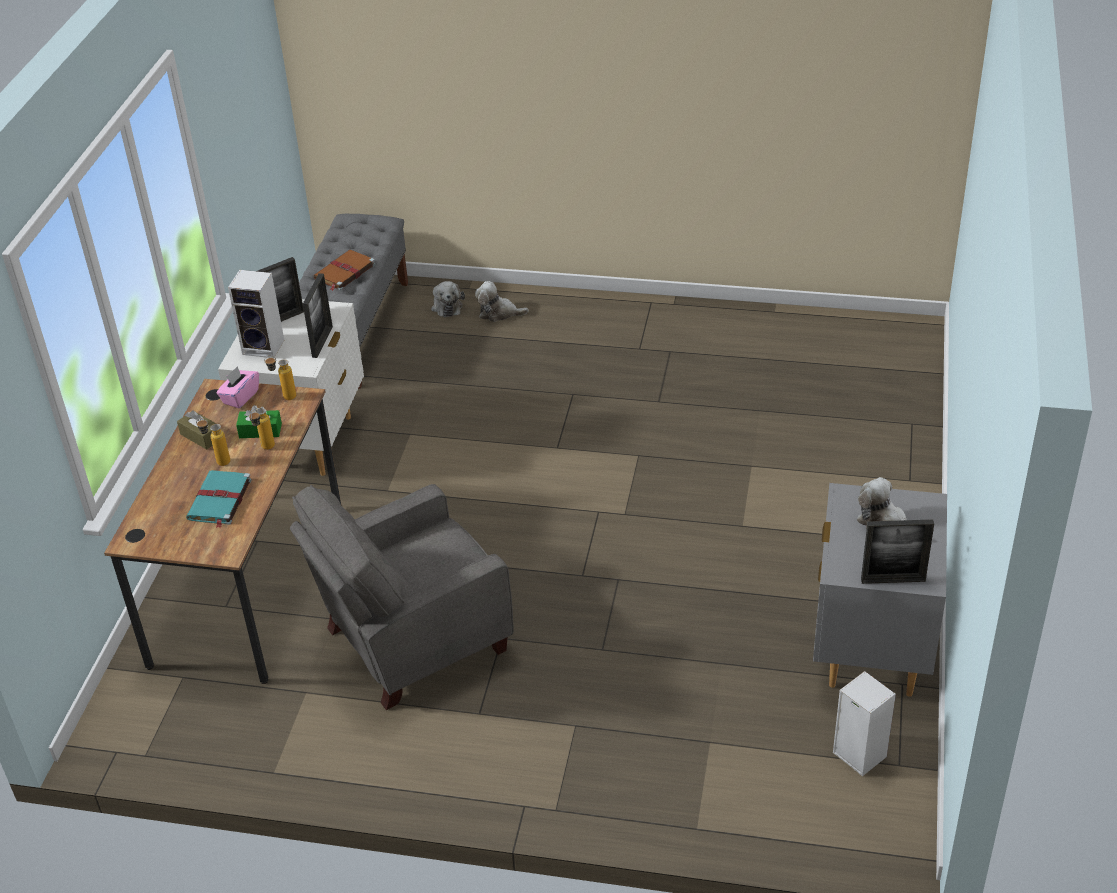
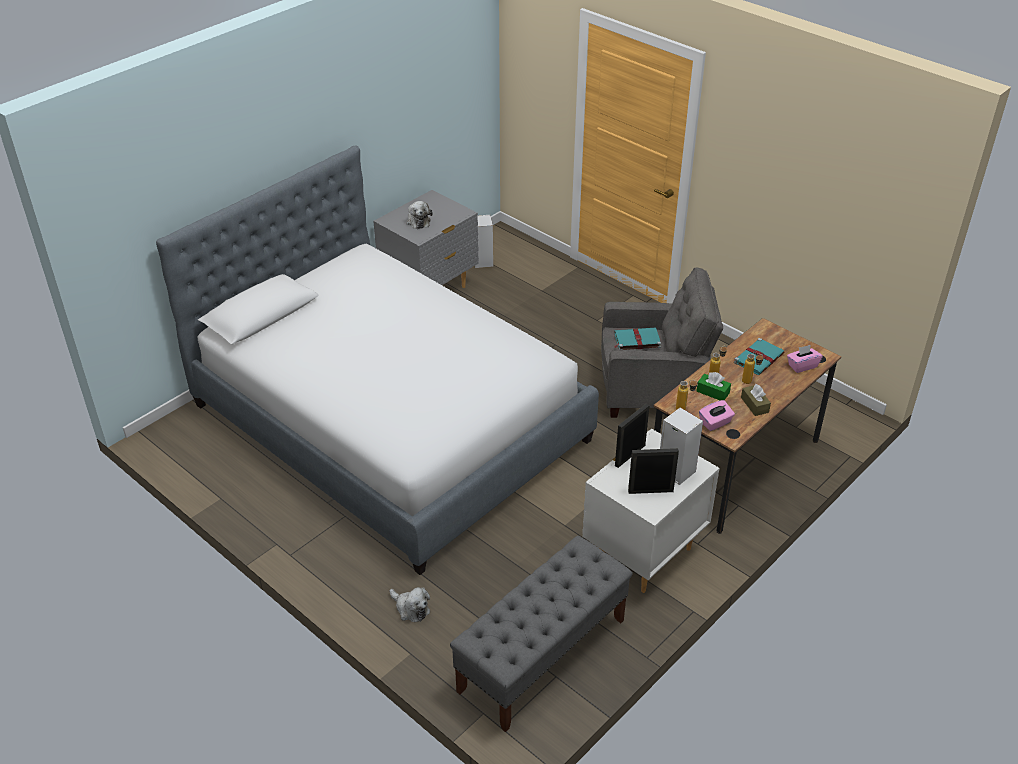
camera: 150 degrees left, 0 degrees up
brown book [313,250,376,291] -> none
plush toy [431,281,465,317] -> none
picture frame [861,519,934,584] -> none
none -> bed [156,146,599,575]
none -> turquoise book [614,328,661,350]
none -> pink tissue box [787,345,822,373]

